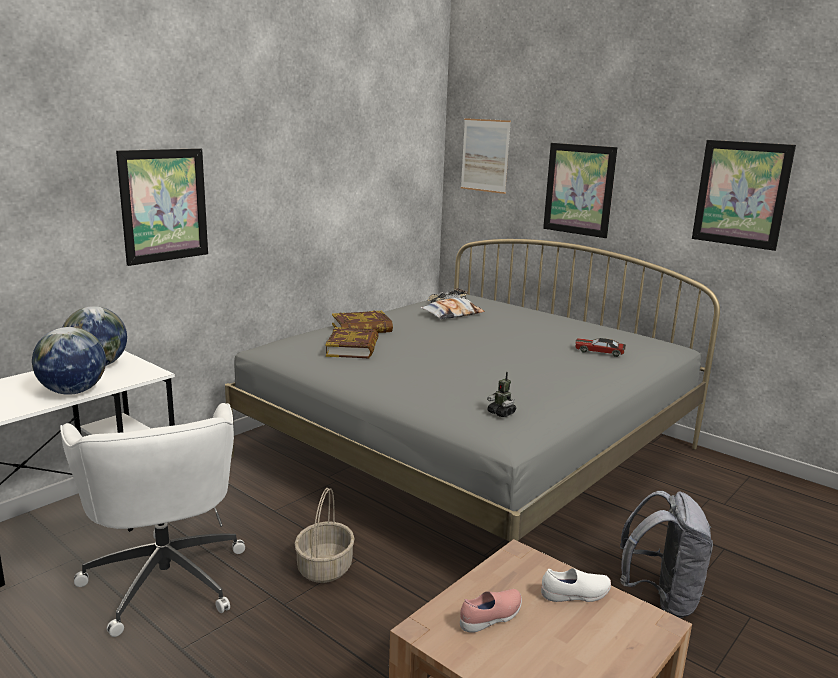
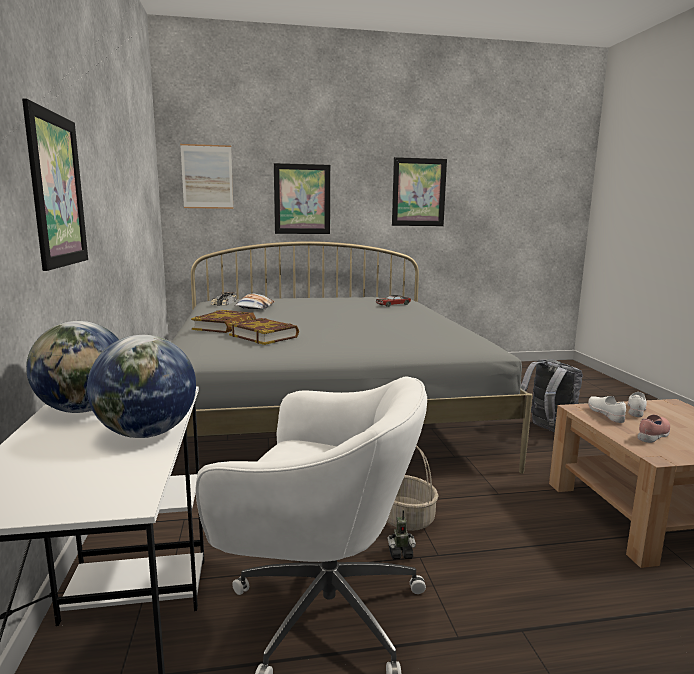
camera: 50 degrees left, 5 degrees down
pink shoe [460,589,522,633] -> pink shoe turned 45 degrees clockwise [637,415,670,443]
toy robot [487,372,516,417] -> toy robot moved to [388,510,416,559]
none -> white shoe [588,396,626,423]

